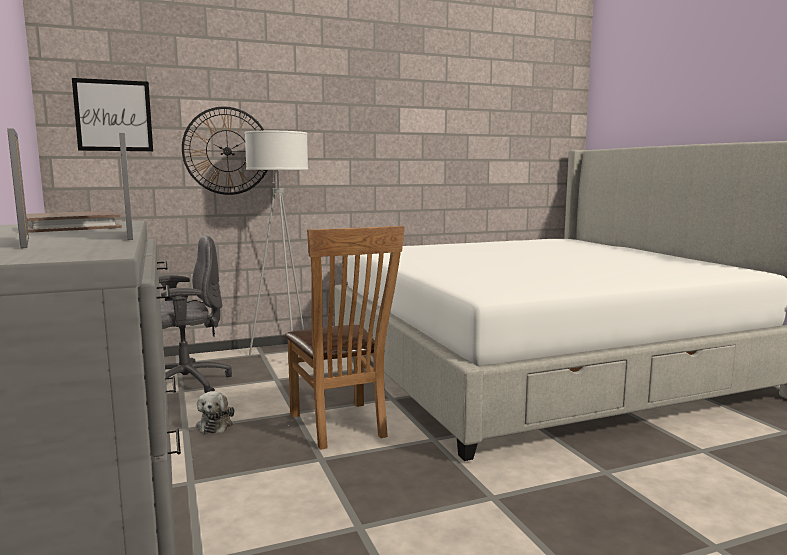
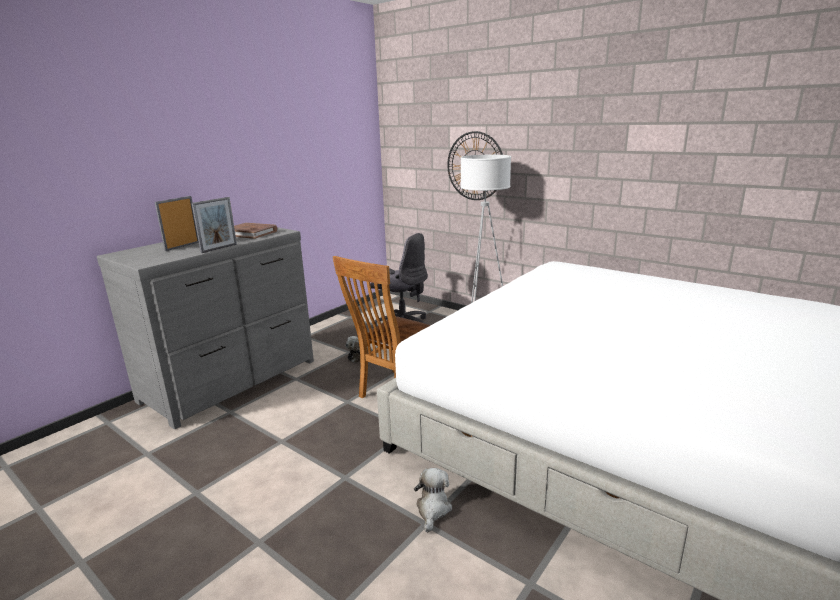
camera: 60 degrees right, 10 degrees up
picture [72,78,153,151] -> none
none -> plush toy [414,468,452,533]

